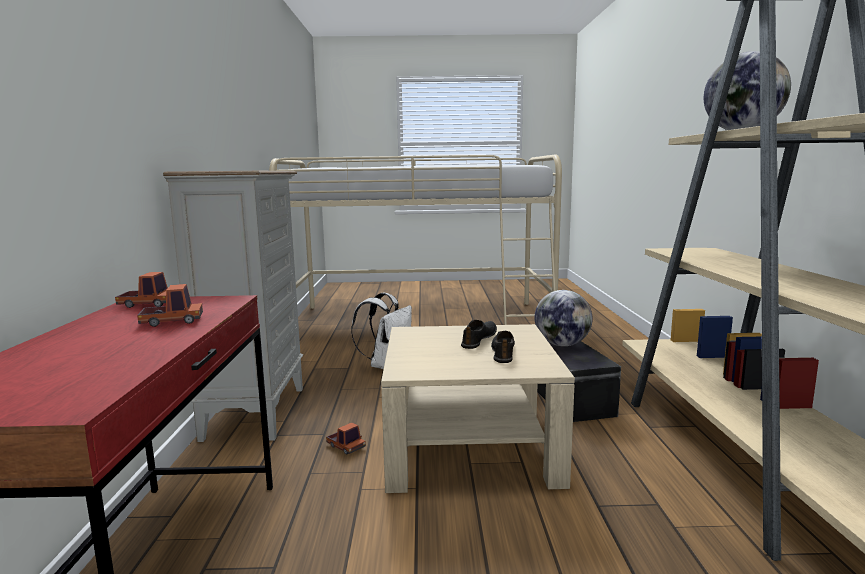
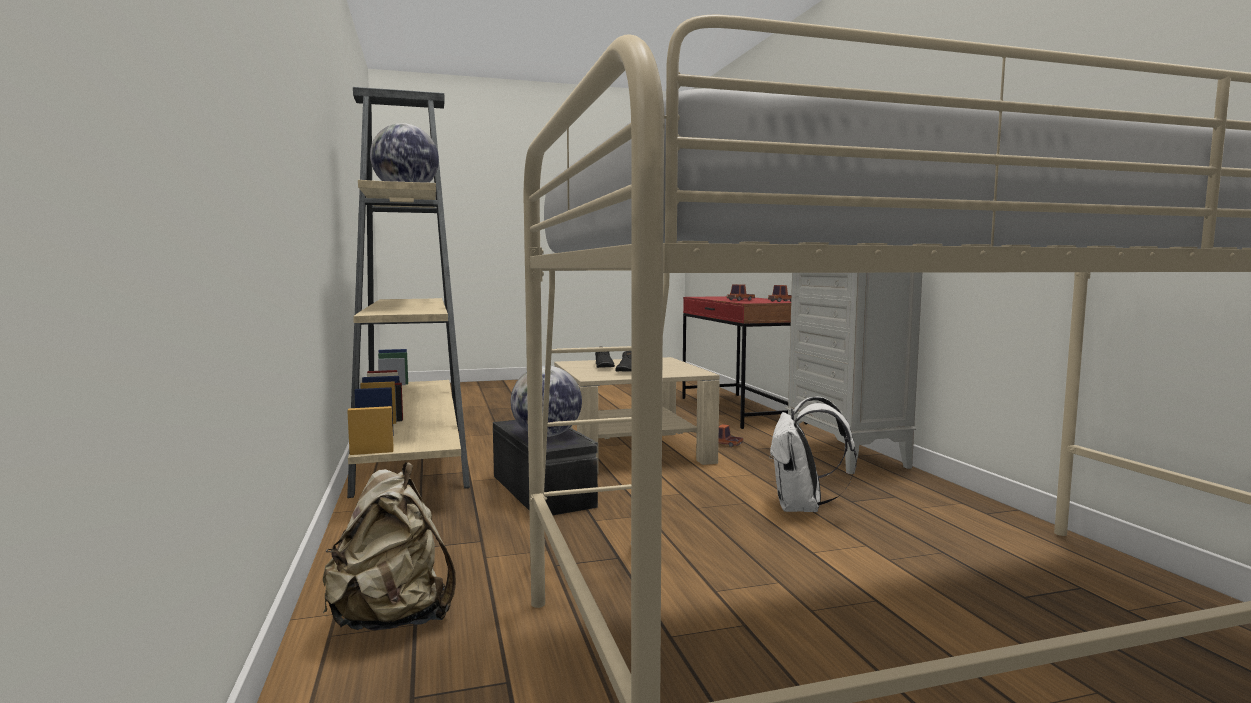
camera: 165 degrees right, 5 degrees down
none -> beige backpack [323,463,456,630]

